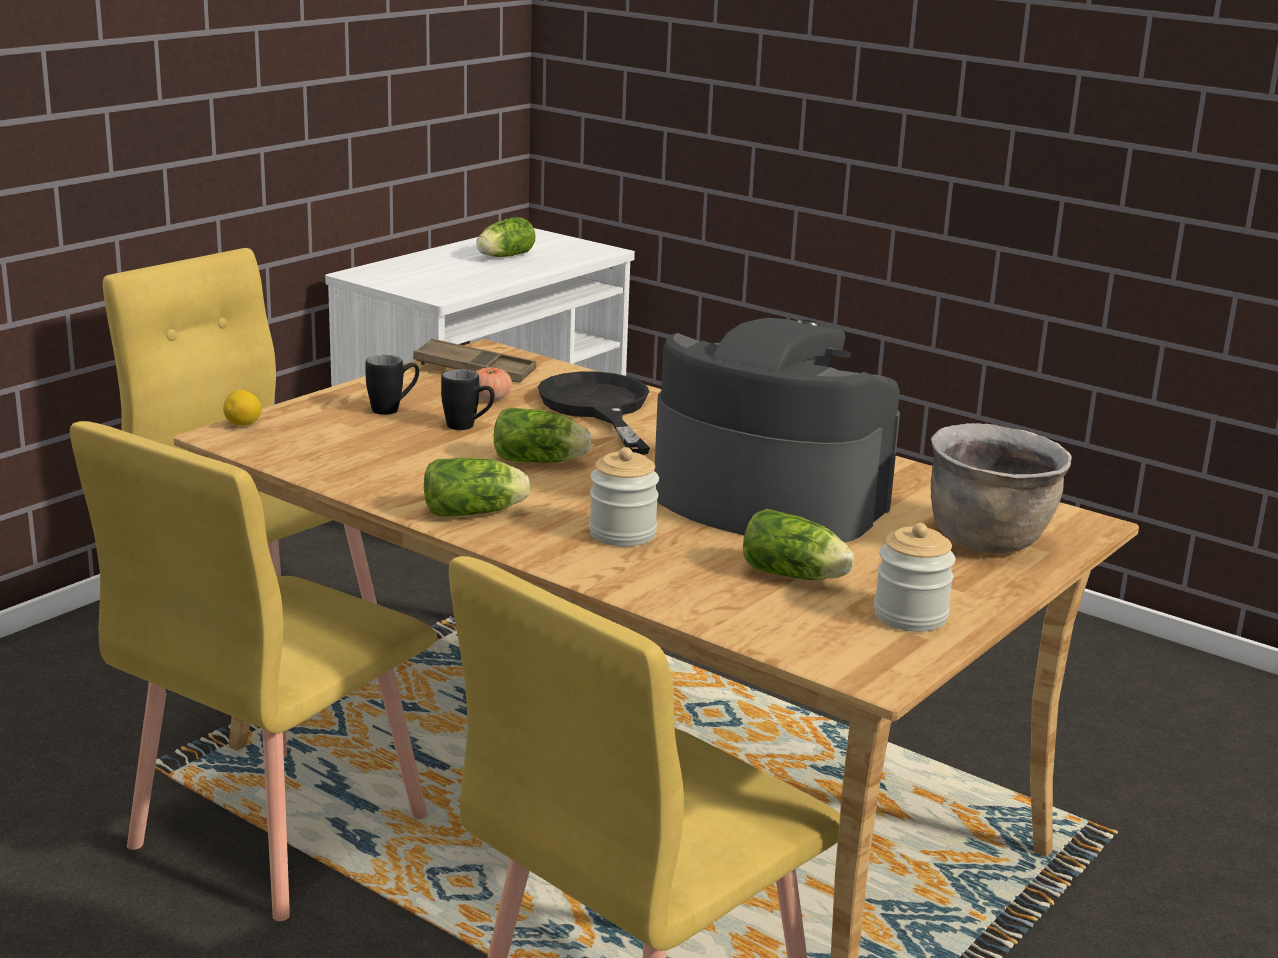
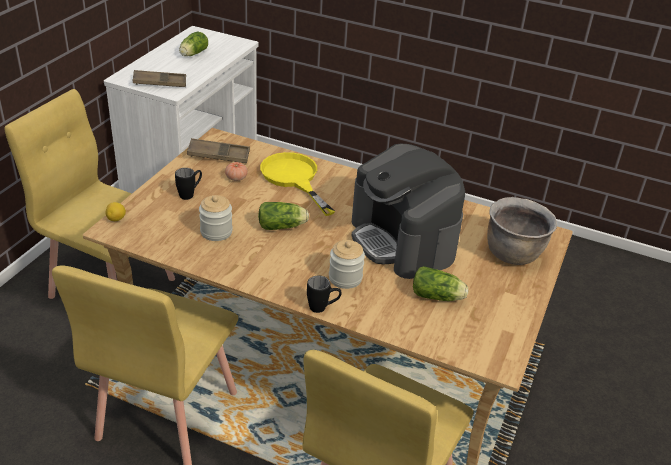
camera: 15 degrees left, 15 degrees up
lettuce [424,458,530,517] -> none
black mug [441,369,495,430] -> black mug moved to [307,275,342,313]
black frying pan [538,372,650,455] -> yellow frying pan [260,152,335,216]
coffee machine [654,318,900,543] -> coffee machine turned 135 degrees counterclockwise [352,144,465,279]
jar [874,523,955,632] -> jar moved to [199,195,233,241]
none -> brown tray [133,70,186,87]

